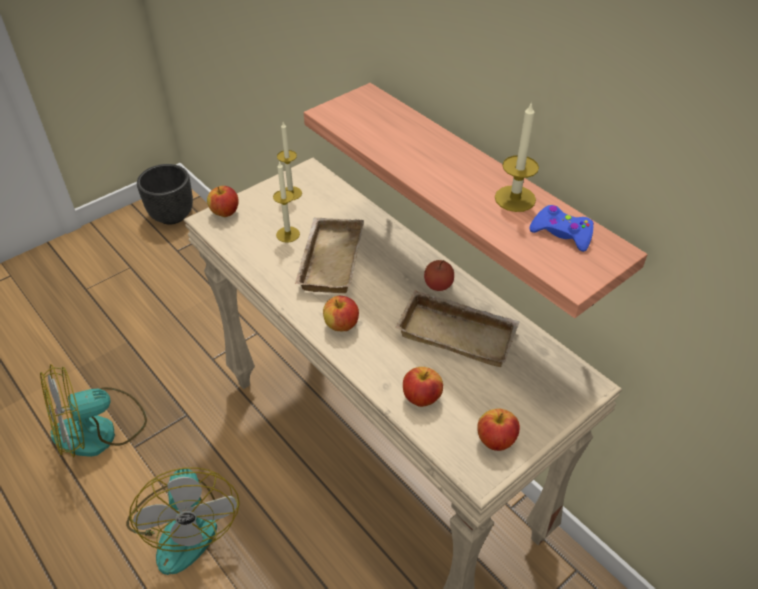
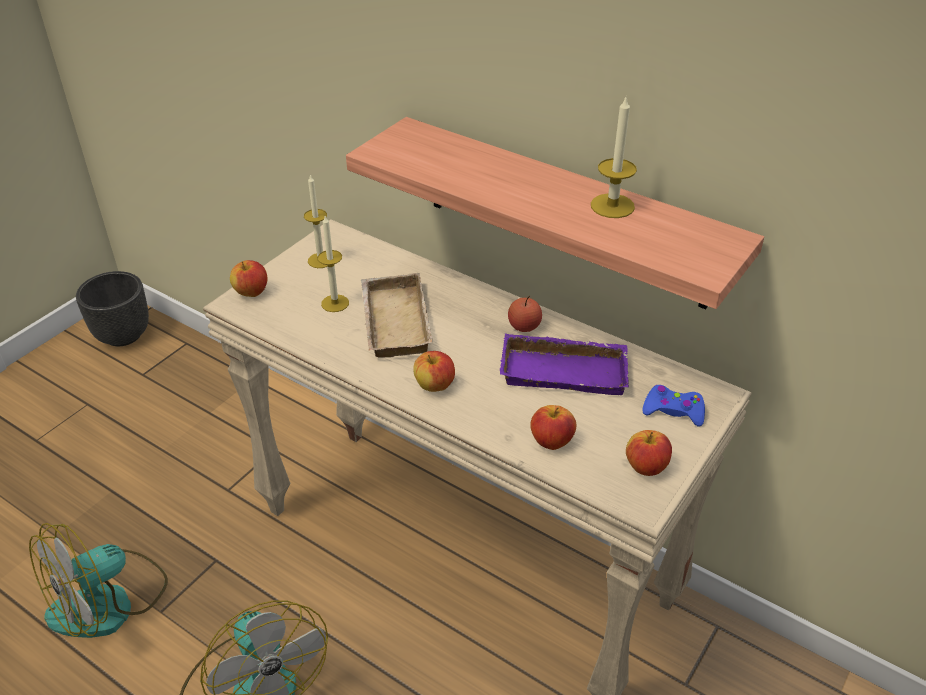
camera: 15 degrees left, 5 degrees down
beige tray [395,290,520,367] -> purple tray [500,333,629,395]
blue game controller [530,205,594,252] -> blue game controller moved to [642,385,705,427]

